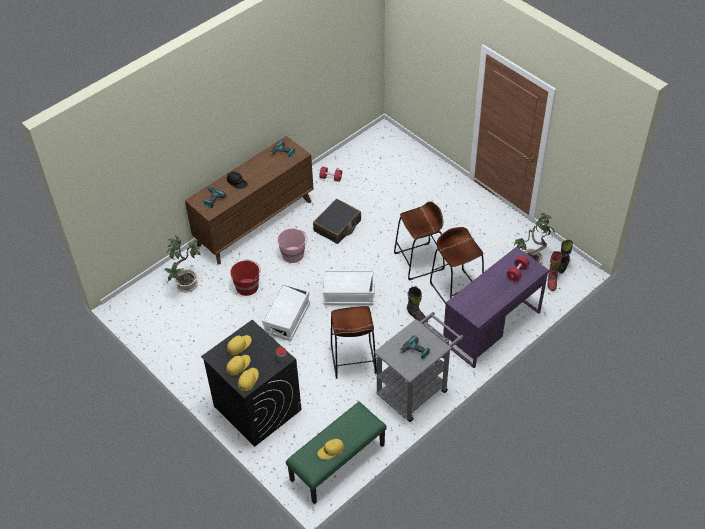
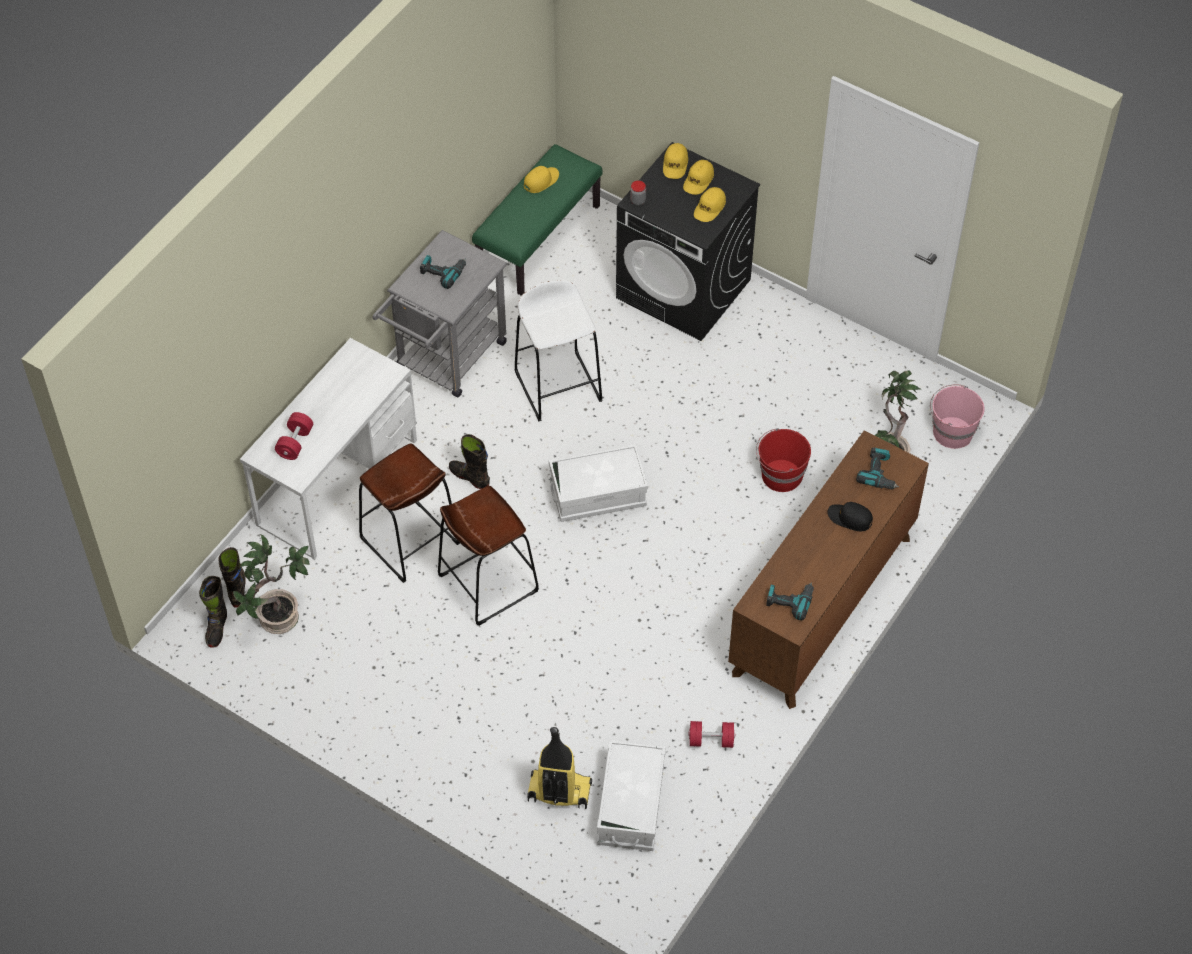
camera: 165 degrees right, 5 degrees up
white storage box [262,283,310,341] -> white storage box moved to [597,740,666,851]
pink bucket [277,229,307,263] -> pink bucket moved to [930,384,985,449]
black suitcase [313,199,361,244] -> none
brown stool [331,306,377,379] -> white stool [515,280,603,421]
purple desk [443,247,549,368] -> white desk [240,338,417,559]
red boot [547,251,562,291] -> black boot [218,547,246,608]
none -> vacuum cleaner [527,727,592,809]

